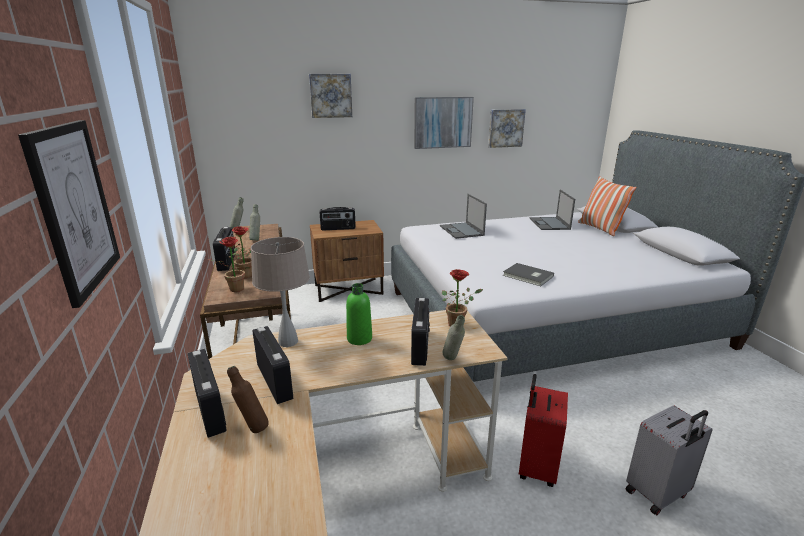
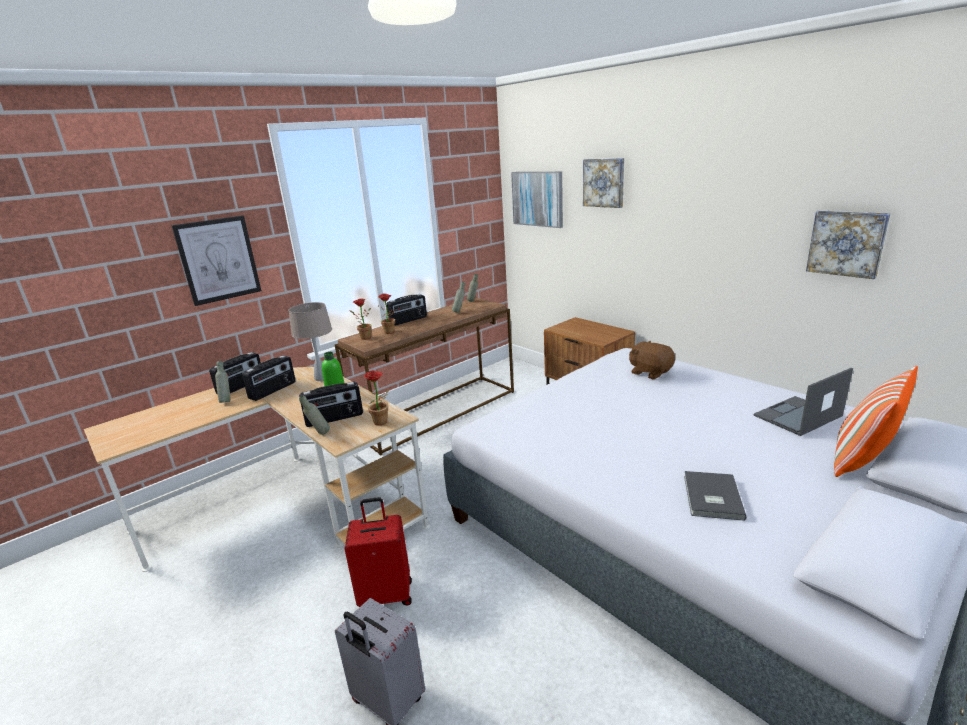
camera: 65 degrees right, 0 degrees up
brown bottle [227,366,269,433] -> grey bottle [215,361,231,403]
radio [320,207,356,230] -> none
picture [414,97,474,149] -> picture moved to [511,172,563,228]
laptop [440,194,487,239] -> brown plush toy [629,341,675,379]
grey book [503,263,554,286] -> grey book moved to [684,471,747,521]

